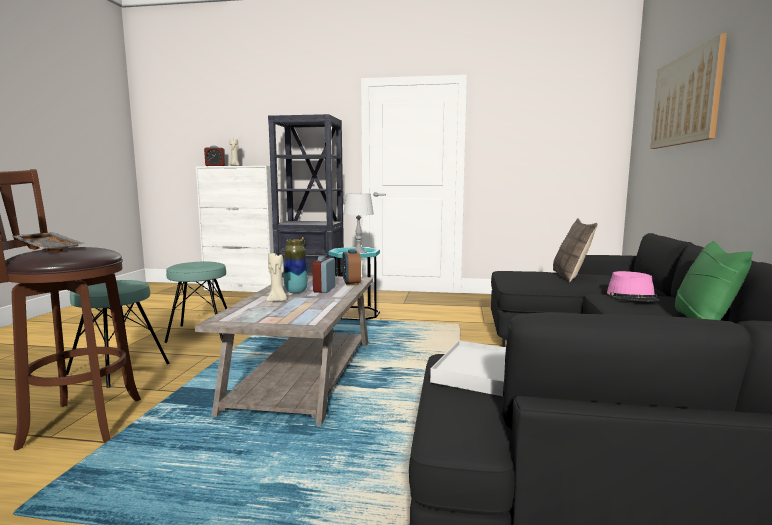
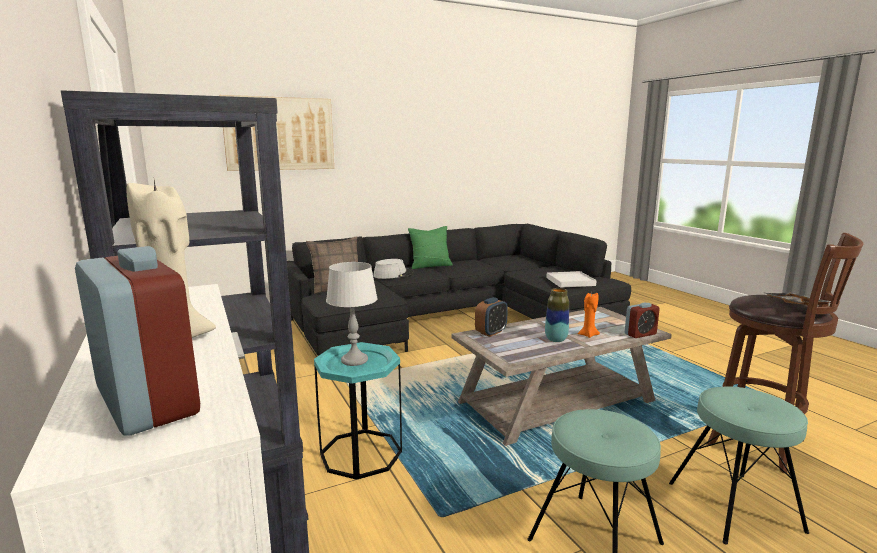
camera: 125 degrees left, 5 degrees up
beige candle [267,251,287,302] -> orange candle [578,293,600,338]
alarm clock [312,256,336,293] -> alarm clock moved to [625,303,660,338]
pink hat [607,271,660,301] -> grey hat [373,259,414,279]

